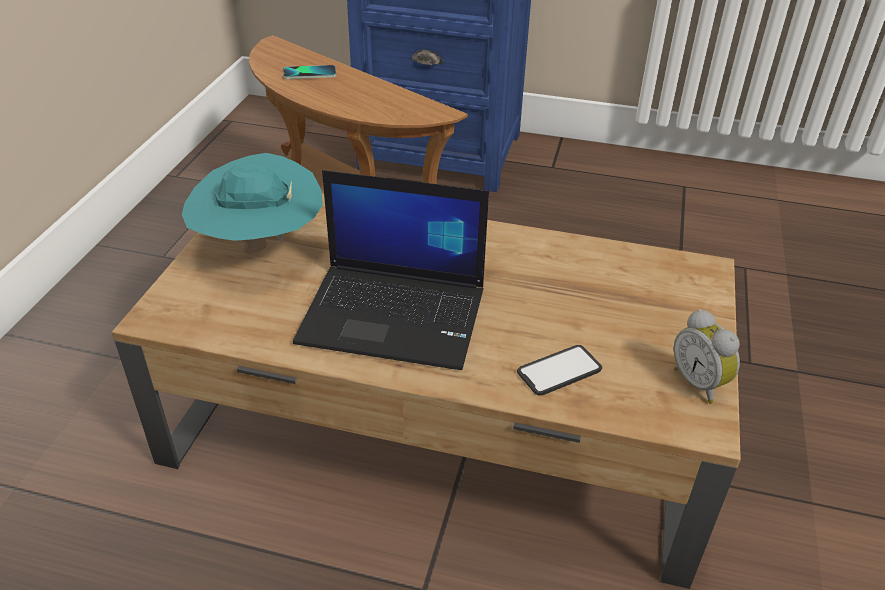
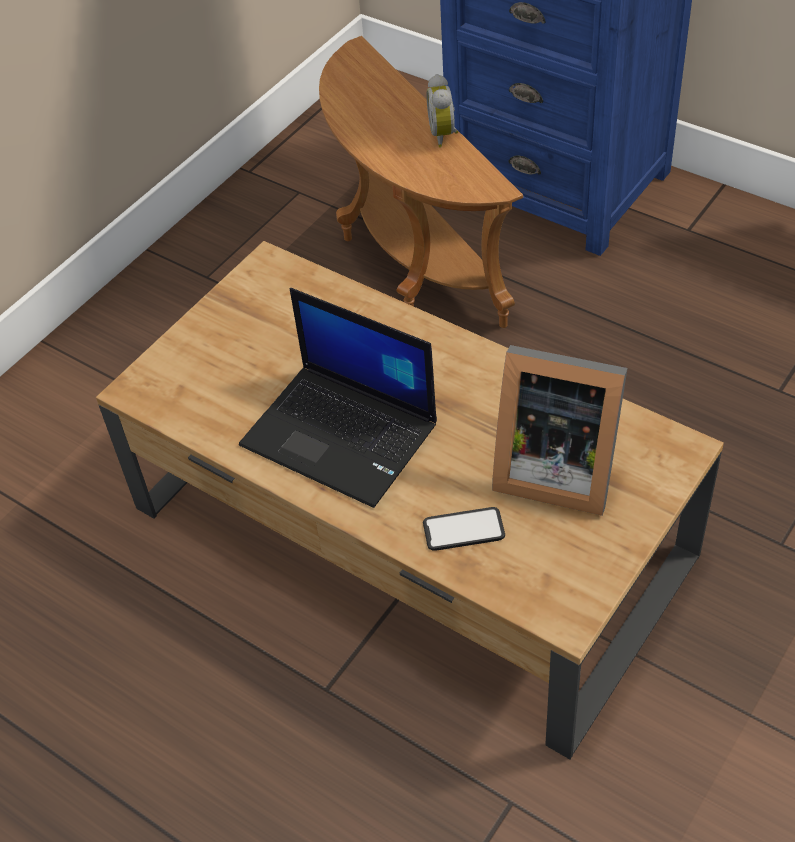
camera: 25 degrees right, 10 degrees up
turquoise hat [182,153,323,254] -> none
phone [283,65,336,79] -> none
alarm clock [674,309,740,404] -> alarm clock moved to [427,74,458,148]
none -> picture frame [492,345,628,516]

